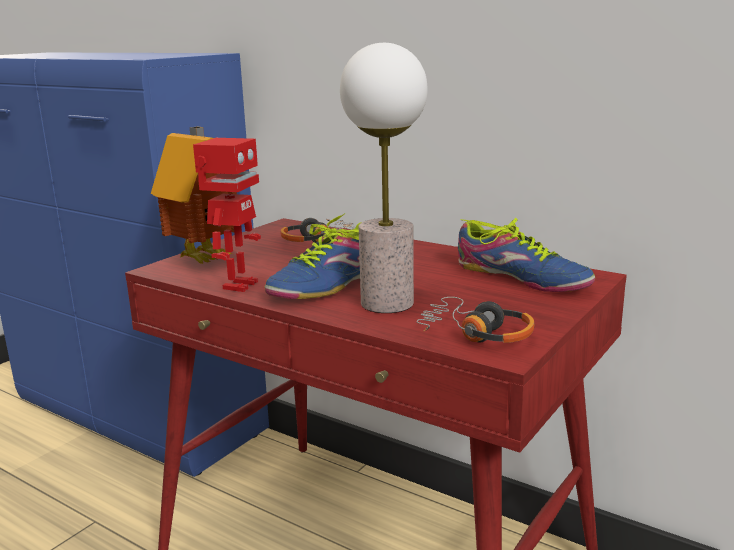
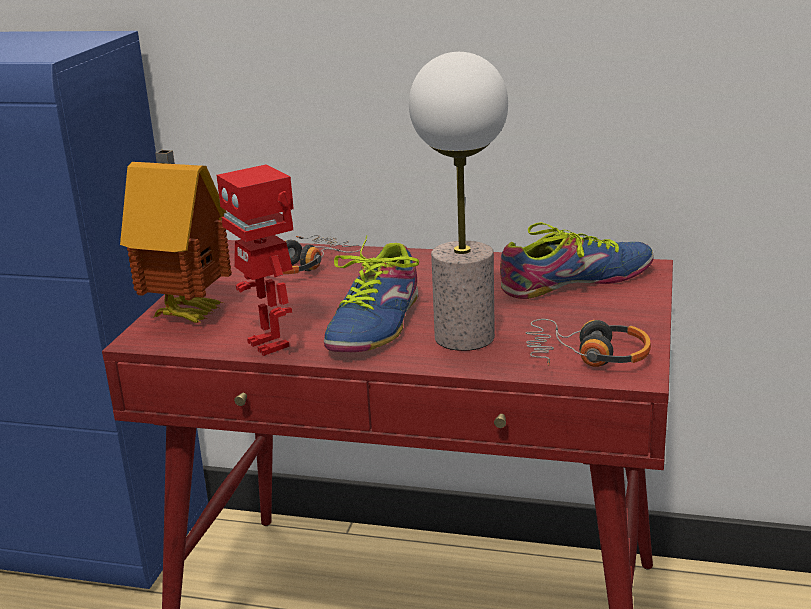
camera: 20 degrees left, 5 degrees up
toy robot [193,138,261,292] -> toy robot turned 150 degrees clockwise [216,164,294,356]
shoe [458,218,595,292] -> shoe turned 45 degrees counterclockwise [500,222,653,299]

